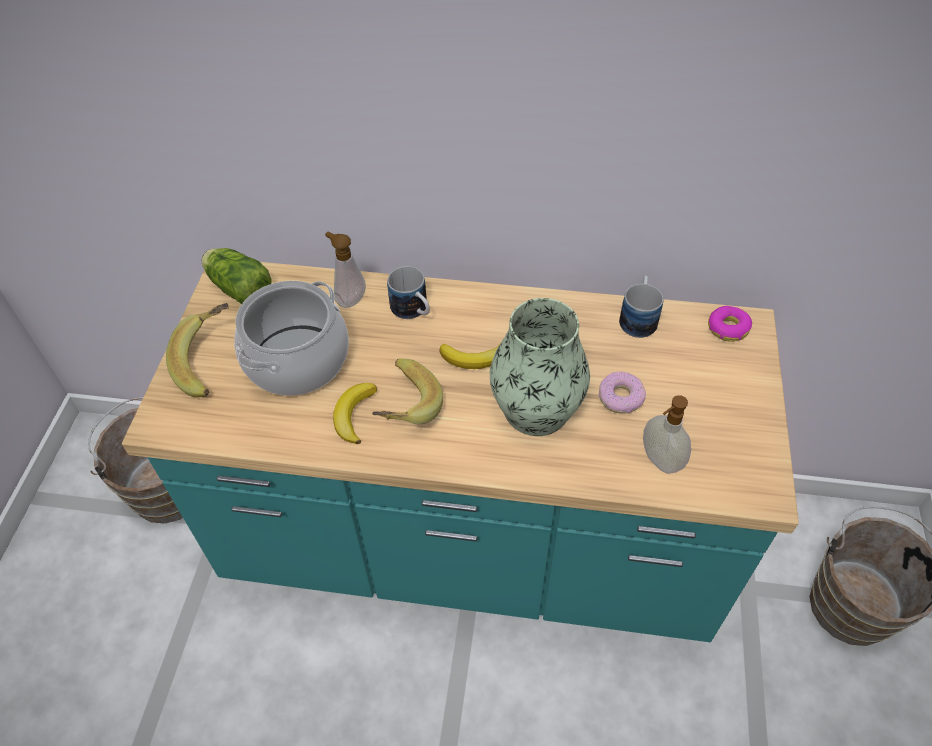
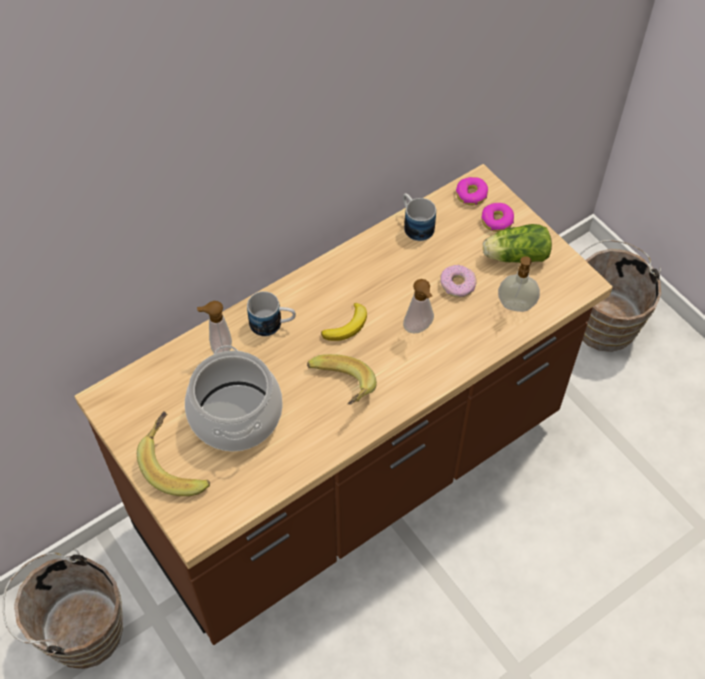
camera: 45 degrees left, 5 degrees up
turquoise counter [122,262,799,642] -> brown counter [74,164,613,645]
lettuce [202,248,272,304] -> lettuce moved to [483,224,552,263]
banana [333,383,377,444] -> none
vase [490,298,590,436] -> soap dispenser [403,279,434,333]
none -> donut [481,203,514,232]

